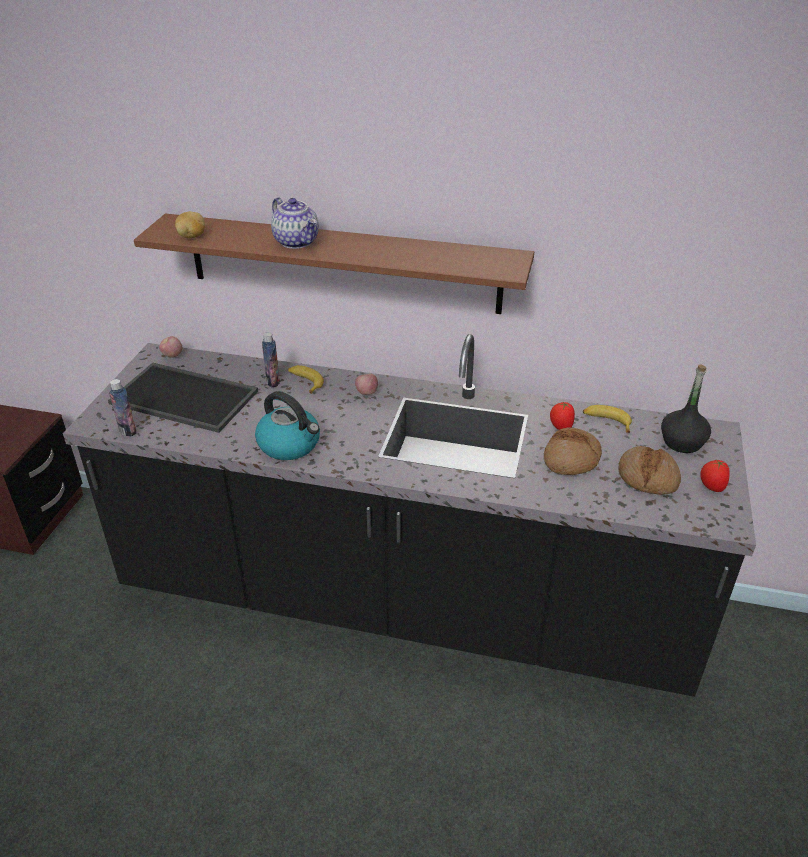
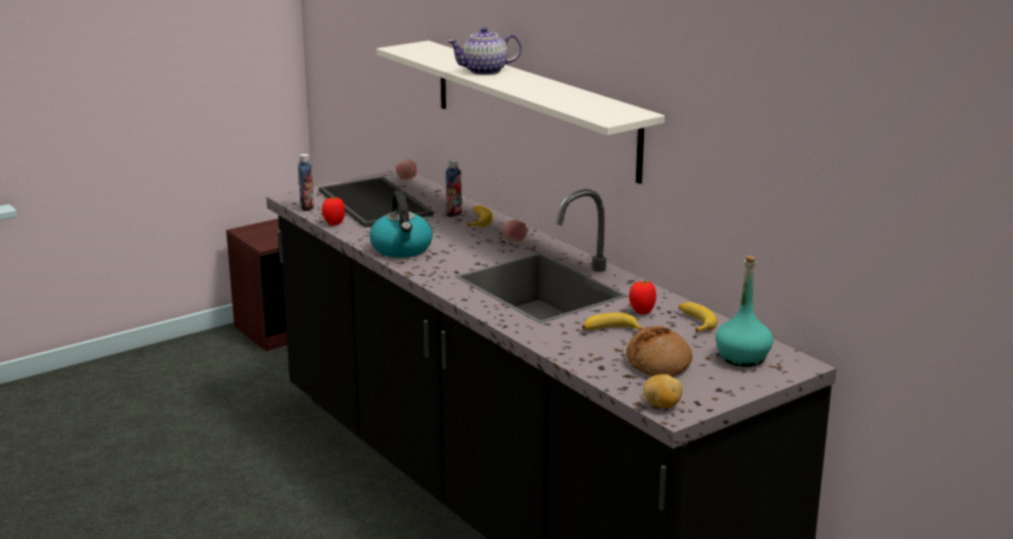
camera: 40 degrees right, 15 degrees down
brown shelf [134,214,534,314] -> white shelf [377,41,665,184]
potato [175,211,205,238] -> potato moved to [643,374,683,408]
teapot [271,197,319,249] -> teapot turned 75 degrees clockwise [448,27,522,75]
bread [544,428,602,475] -> banana [582,313,644,331]
black bottle [661,365,711,453] -> turquoise bottle [715,255,773,367]
tomato [700,460,730,492] -> tomato moved to [322,197,345,226]

